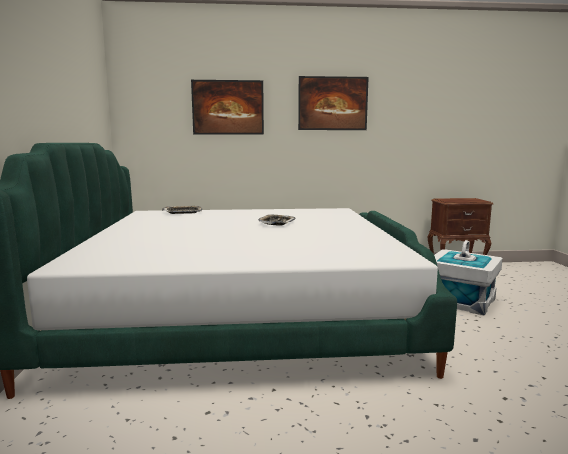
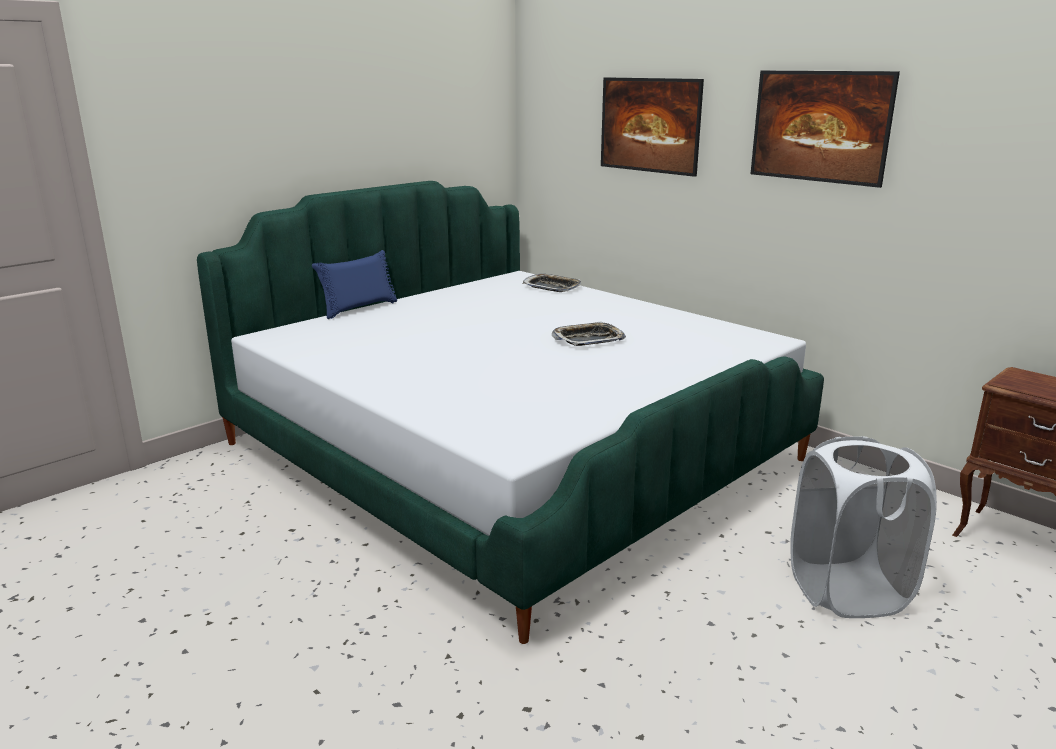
camera: 50 degrees right, 10 degrees up
white storage box [434,240,503,316] -> white laundry basket [790,436,937,618]
none -> blue pillow [312,250,397,319]

